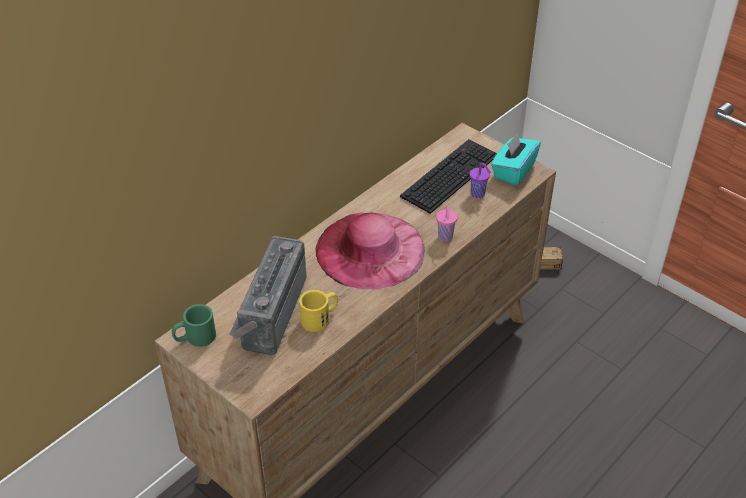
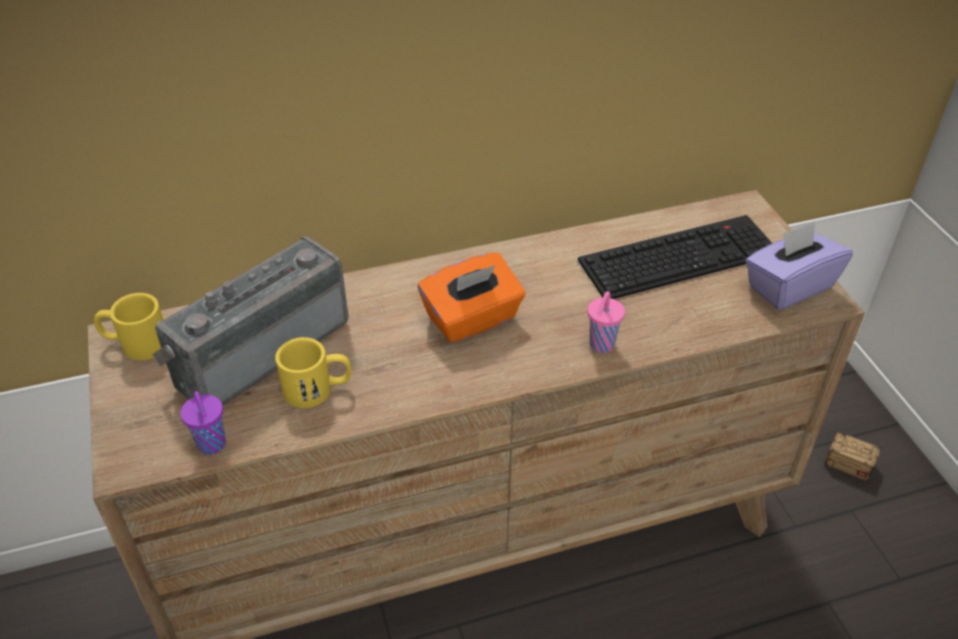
camera: 30 degrees right, 0 degrees up
green mug [172,304,216,347] -> yellow mug [94,293,163,360]
pink hat [316,213,425,290] -> orange tissue box [418,253,525,343]
purple cup [470,163,491,198] -> purple cup moved to [180,391,226,455]
turquoise tissue box [491,133,541,186] -> purple tissue box [745,222,853,310]

